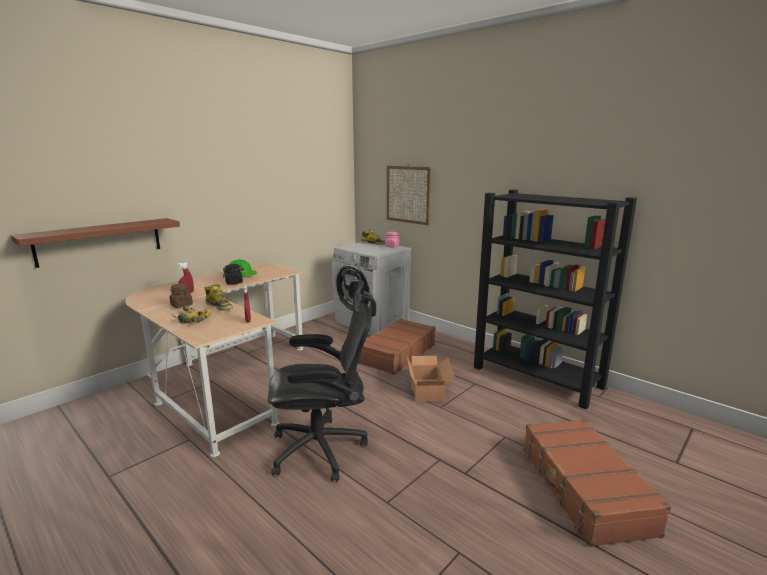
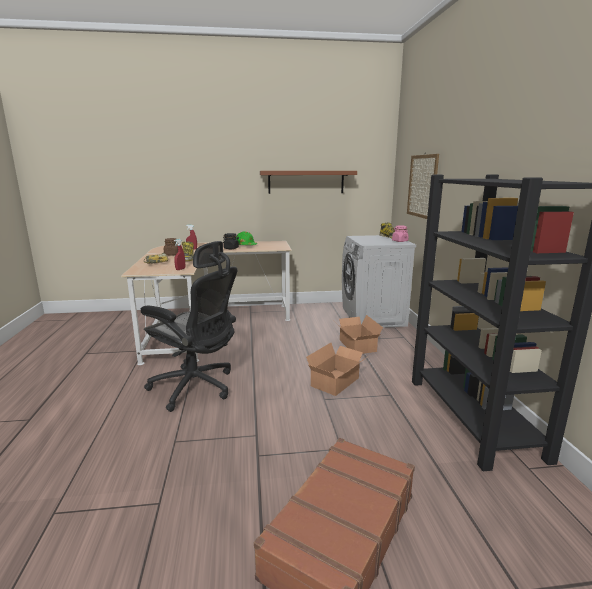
camera: 40 degrees right, 0 degrees up
brown shelf [11,218,180,268] -> brown shelf moved to [260,171,357,194]
brown suitcase [358,318,435,375] -> cardboard box [335,315,383,354]

